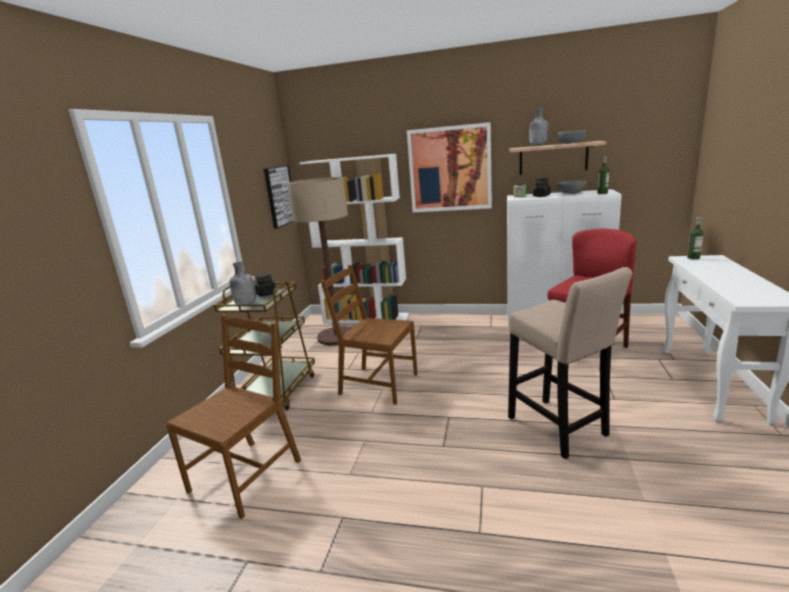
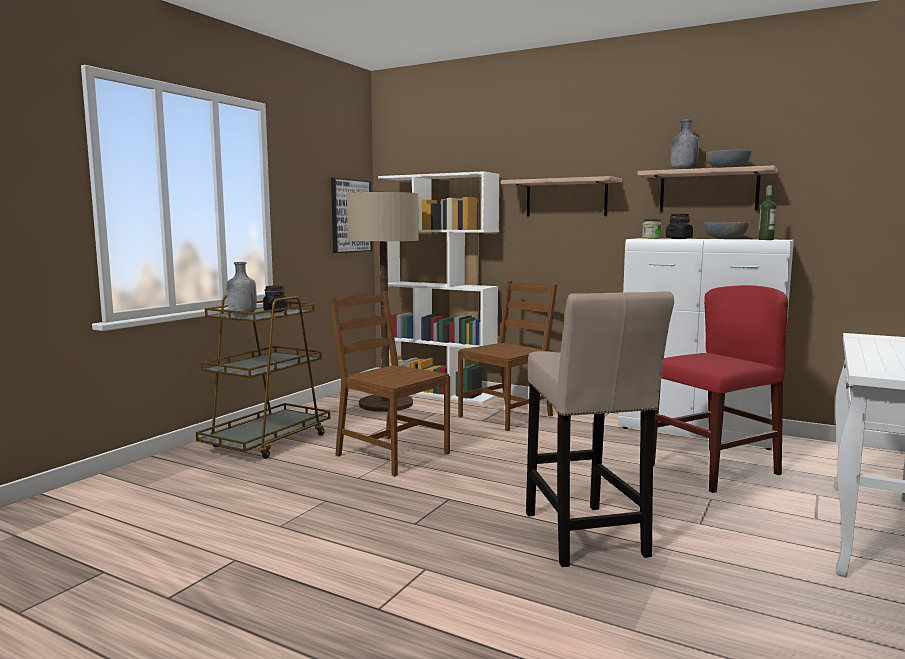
camera: 15 degrees right, 10 degrees down
brown chair [166,314,301,519] -> brown chair moved to [458,281,557,431]
picture [407,122,492,212] -> shelf [501,176,622,216]
bottle [687,217,703,260] -> none

